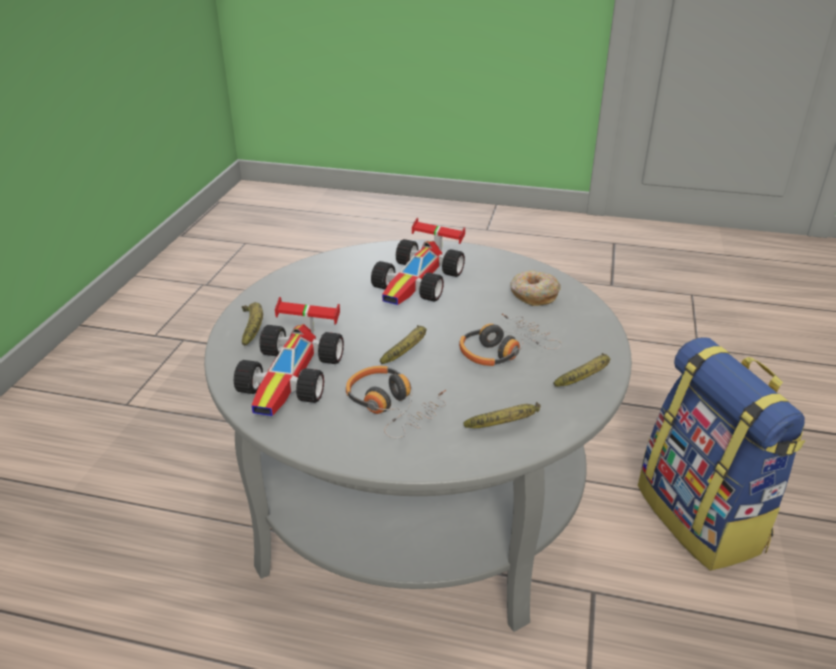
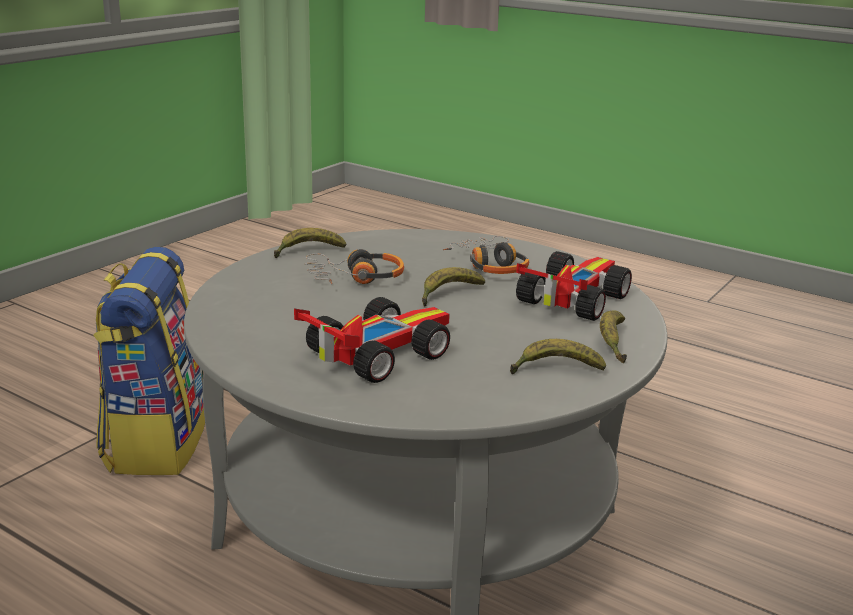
camera: 160 degrees left, 10 degrees down
banana [463,402,540,428] -> banana moved to [510,339,606,374]
donut [510,271,560,306] -> none

